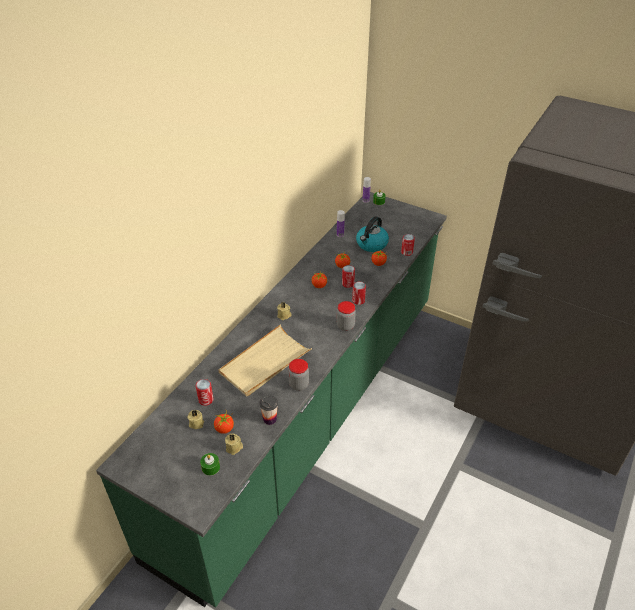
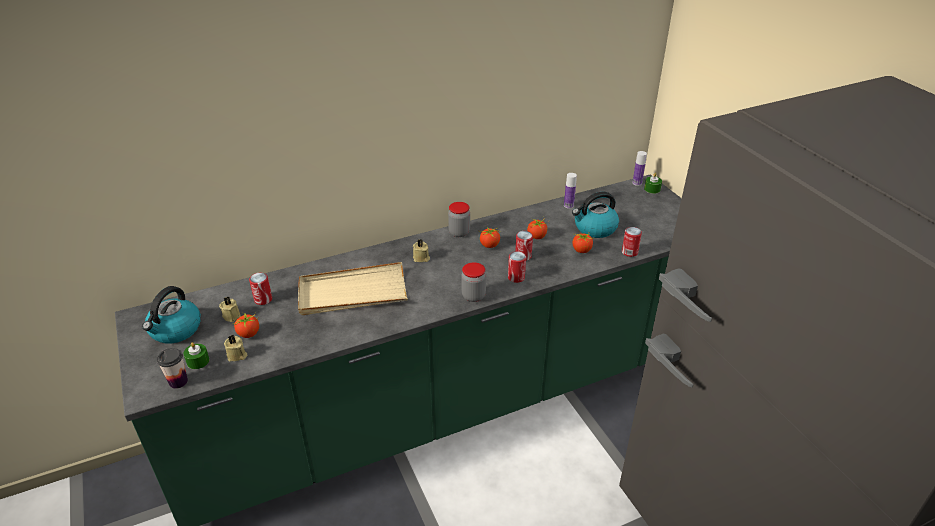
camera: 35 degrees right, 5 degrees down
cup [259,395,278,425] -> cup moved to [157,348,188,389]
jar [288,359,309,391] -> jar moved to [448,202,470,237]
none -> kettle [142,286,201,344]

